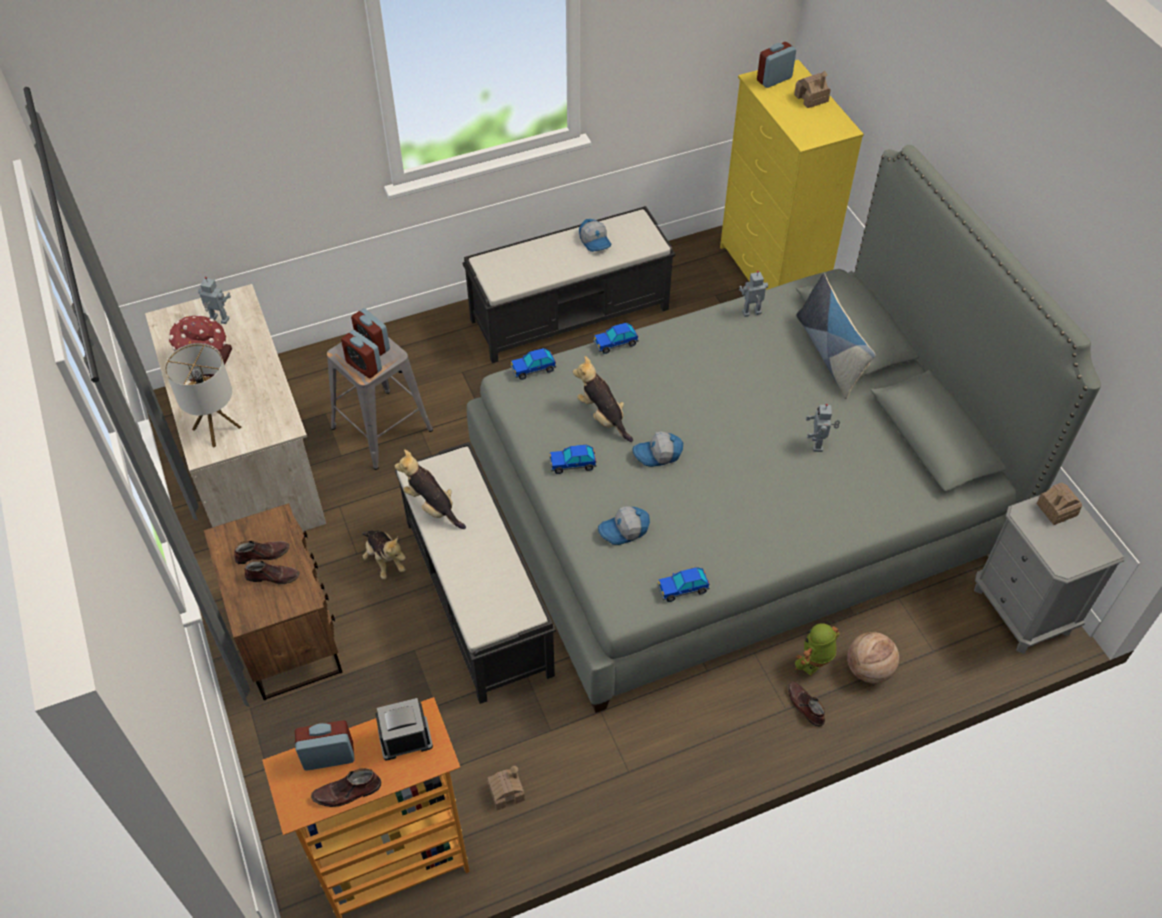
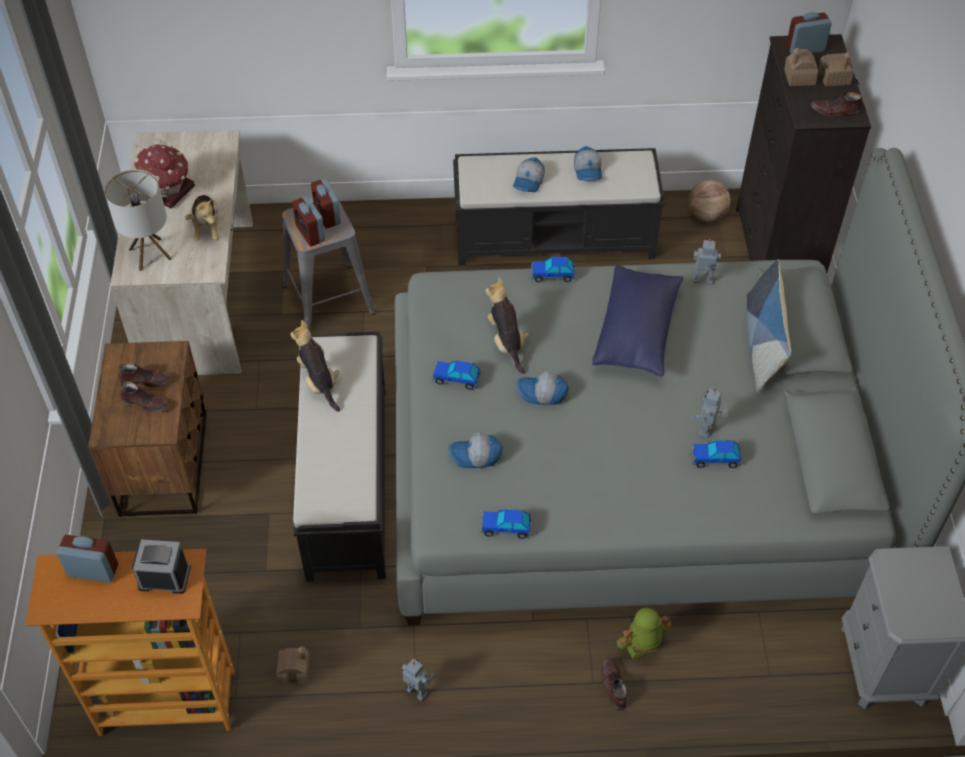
camera: 20 degrees right, 0 degrees up
toy robot [198,277,231,324] -> toy robot moved to [402,659,435,701]
brown shoe [311,768,381,807] -> brown shoe moved to [811,92,862,117]
plush toy [362,530,406,579] -> plush toy moved to [185,195,219,242]
toy car [510,348,556,380] -> toy car moved to [691,441,741,468]
yellow dresser [720,60,864,290] -> black dresser [736,34,871,273]
basketball [847,632,899,683] -> basketball moved to [688,180,730,222]
toy house [1036,482,1082,525] -> toy house moved to [784,47,818,86]
none -> cap [513,157,545,192]
none -> blue pillow [592,265,683,376]

